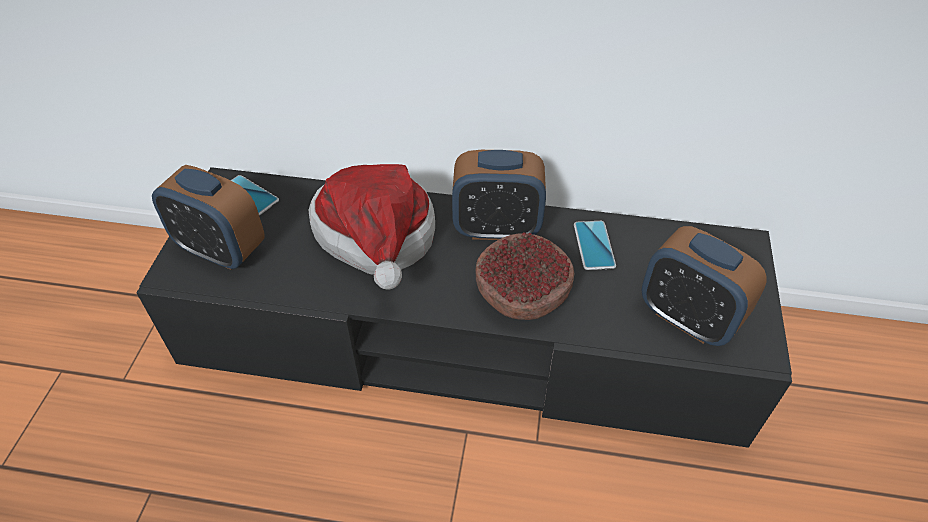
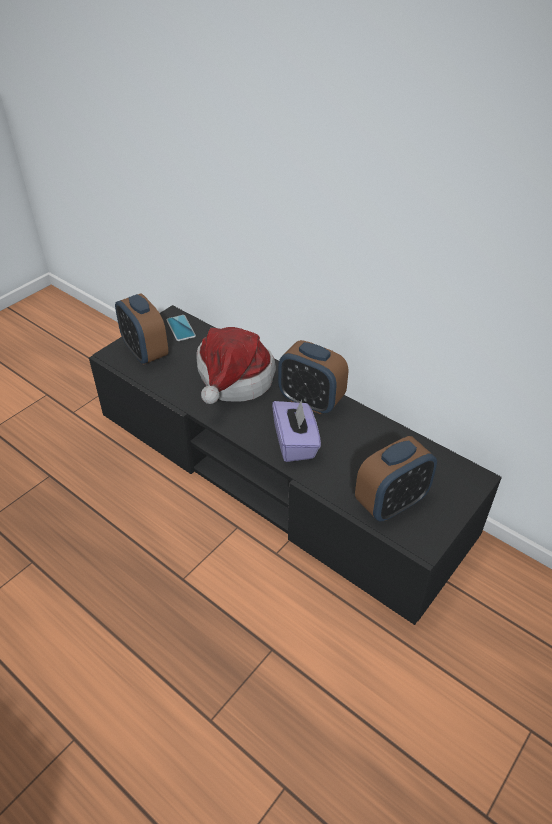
camera: 30 degrees right, 5 degrees down
bowl [476,232,574,320] -> purple tissue box [272,400,321,462]
phone [574,221,616,270] -> none
alarm clock [642,226,767,346] -> alarm clock turned 105 degrees counterclockwise [355,436,437,522]

